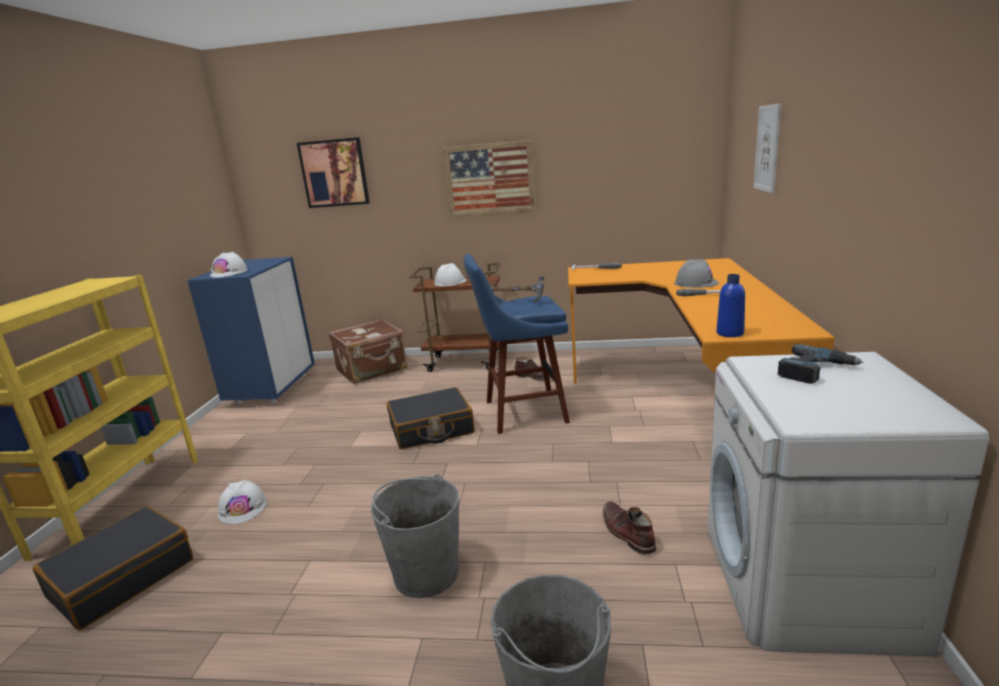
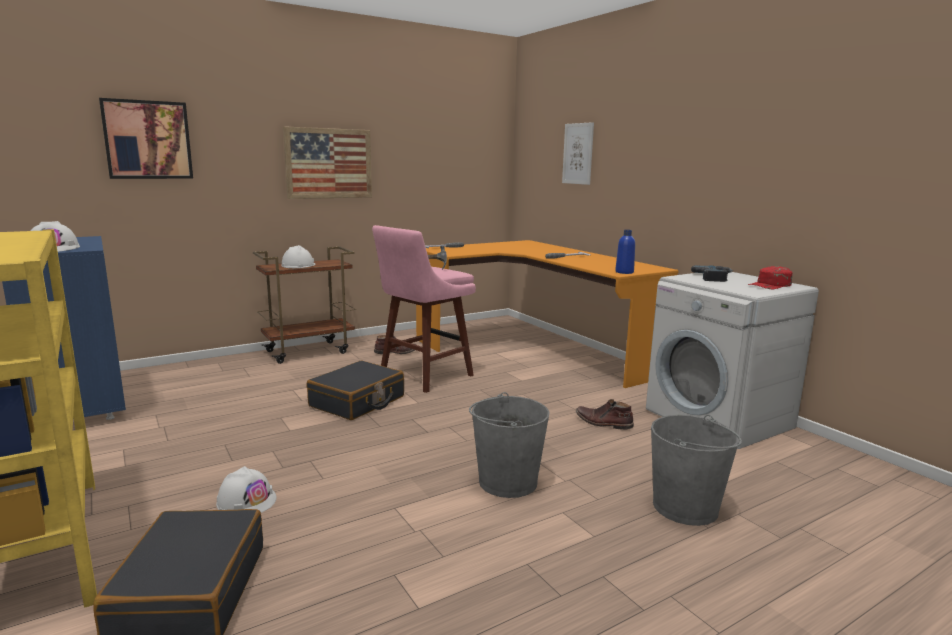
camera: 40 degrees left, 5 degrees down
brown suitcase [328,319,407,384] -> none
blue stool [464,254,570,434] -> pink stool [372,225,476,393]
grey hard hat [674,259,719,288] -> none
none -> red cap [748,266,792,289]

